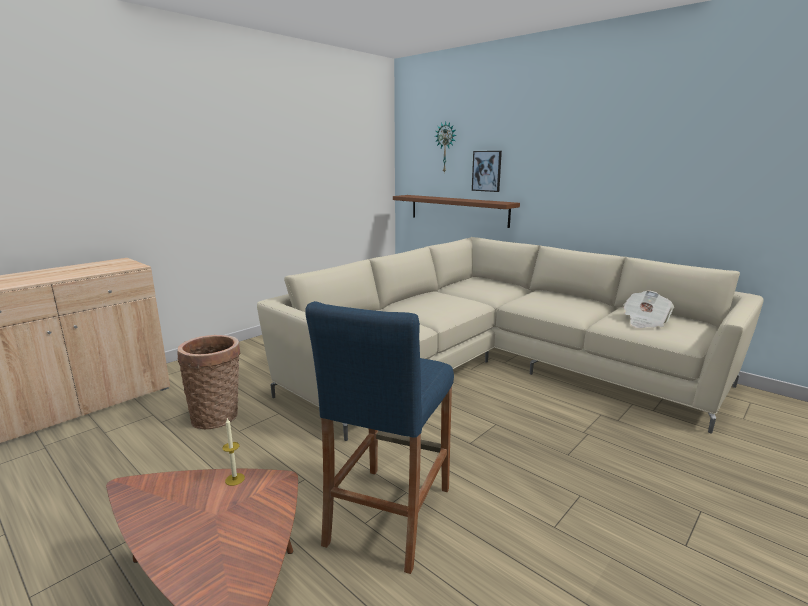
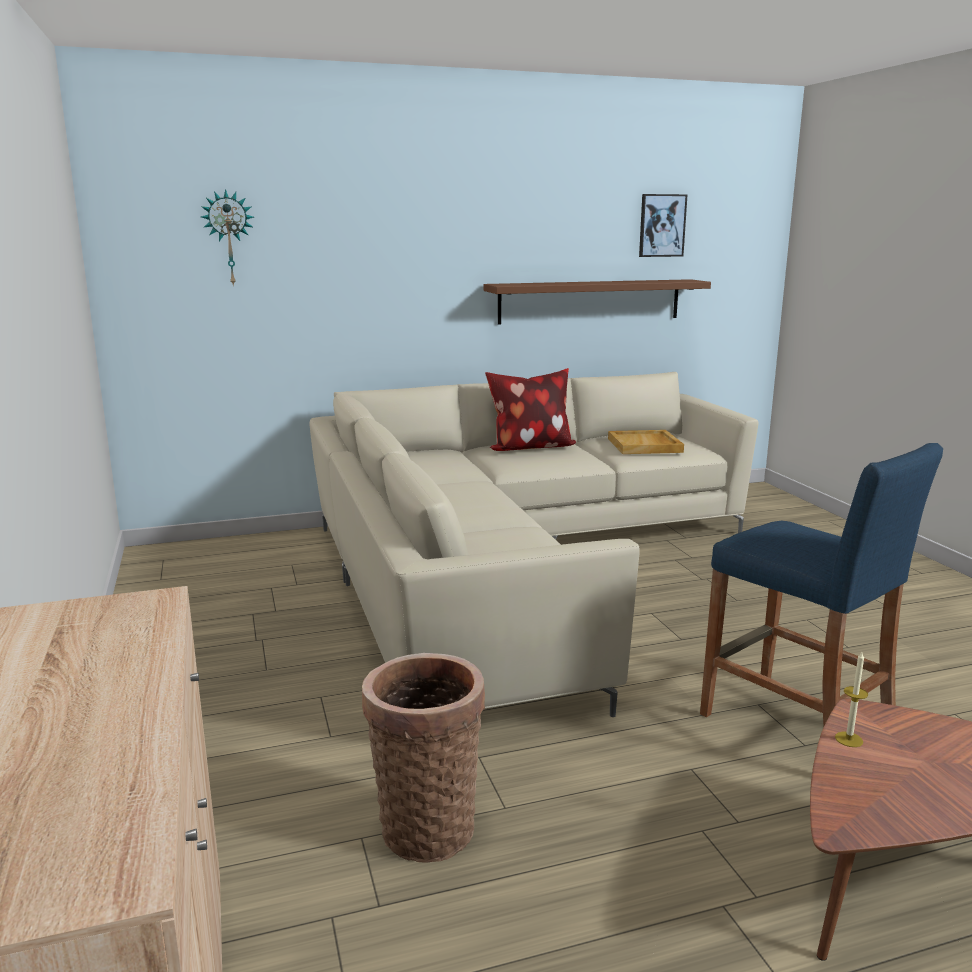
camera: 60 degrees left, 0 degrees up
brown shelf [393,195,520,228] -> brown shelf moved to [484,279,711,324]
picture [472,151,502,192] -> picture moved to [639,194,688,257]
newspaper [623,290,674,328] -> beige tray [608,430,684,454]
none -> pillow [485,368,576,451]

